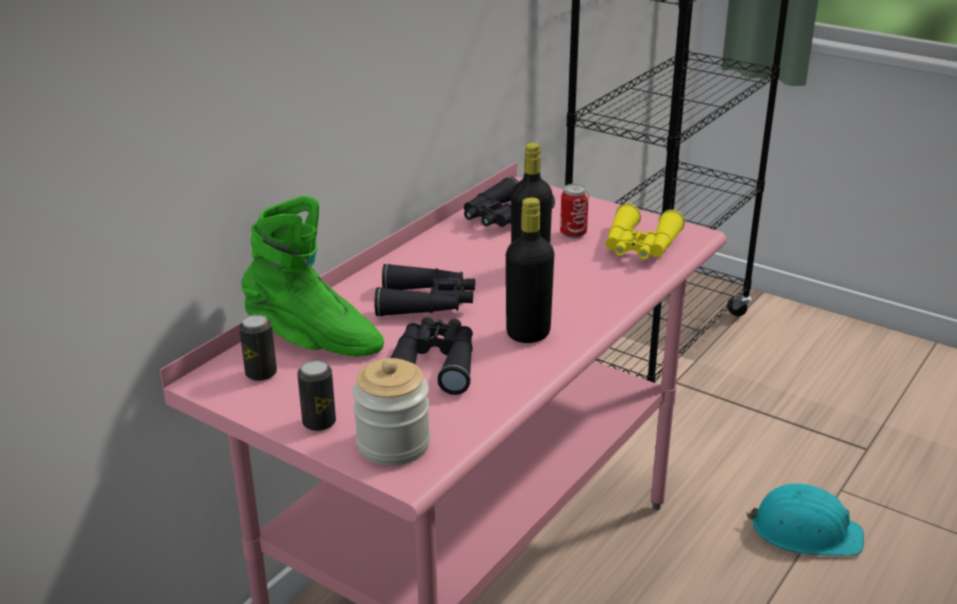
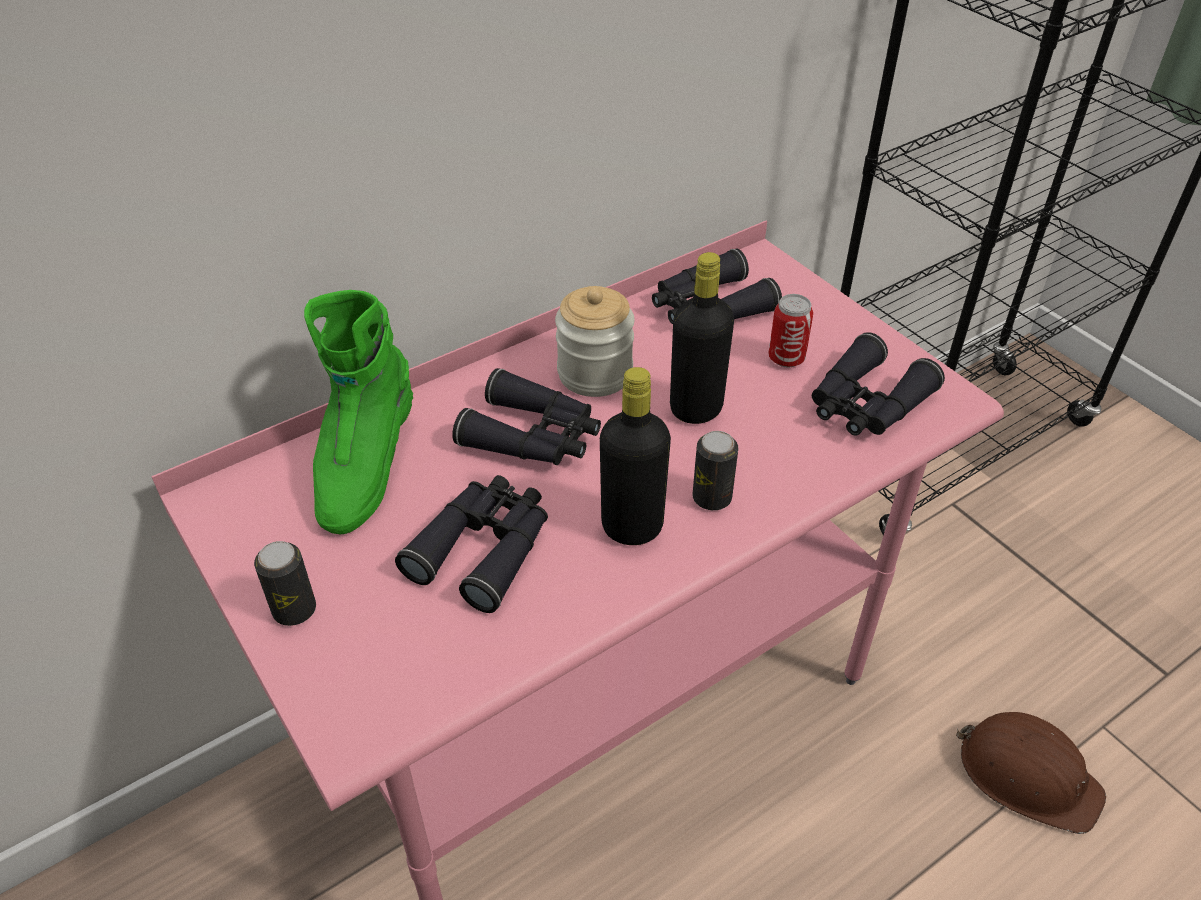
camera: 20 degrees right, 15 degrees up
can [239,314,277,381] -> can moved to [692,431,738,510]
green boot [241,196,384,356] -> green boot turned 60 degrees clockwise [304,290,413,535]
jar [352,358,430,466] -> jar moved to [555,286,635,397]
yellow binoculars [606,203,685,259] -> black binoculars [812,332,945,436]
turquoise hard hat [747,484,864,556] -> brown hard hat [956,712,1106,834]

